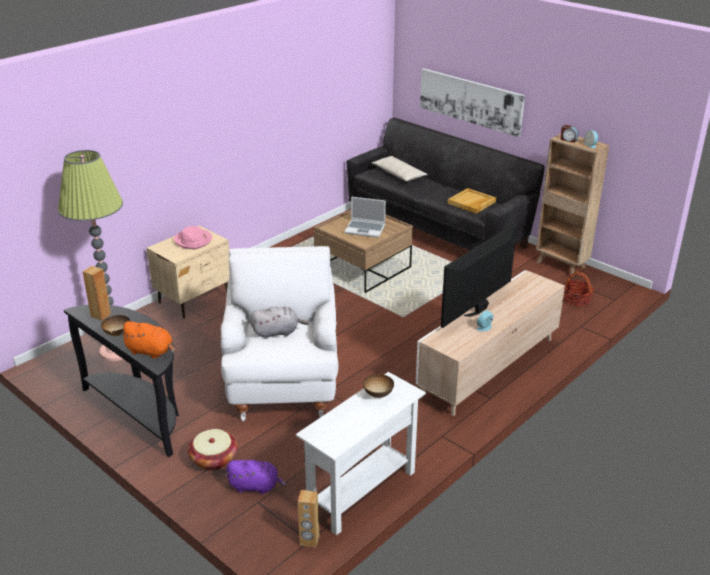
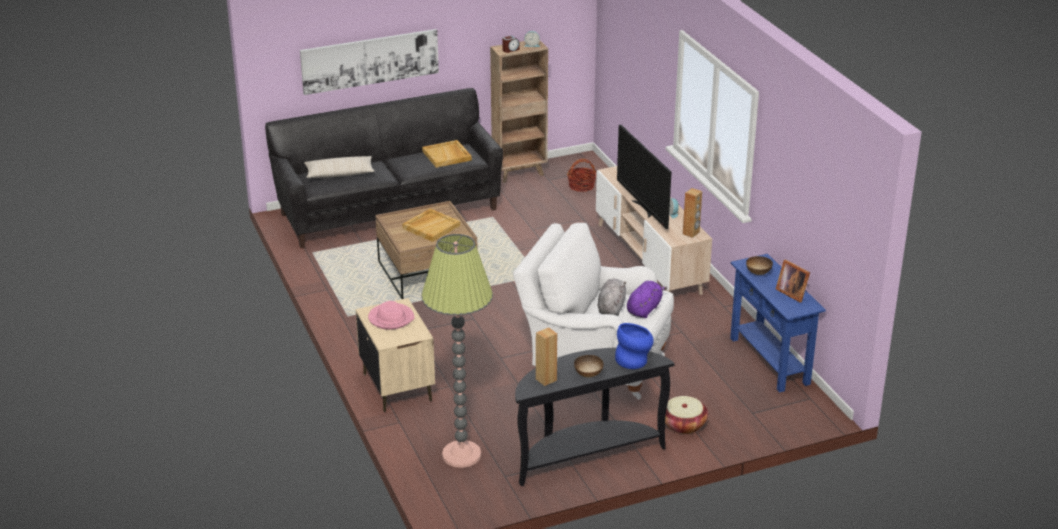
camera: 65 degrees left, 0 degrees up
orange plush toy [120,321,175,359] -> blue vase [615,323,654,369]
purple plush toy [225,460,287,494] -> purple plush toy moved to [627,281,667,318]
white console table [296,372,426,535] -> blue console table [730,254,826,392]
brown speaker [298,490,320,547] -> brown speaker moved to [683,188,702,238]
laptop [344,197,386,238] -> beige tray [403,208,460,242]
none -> picture frame [776,259,810,303]

